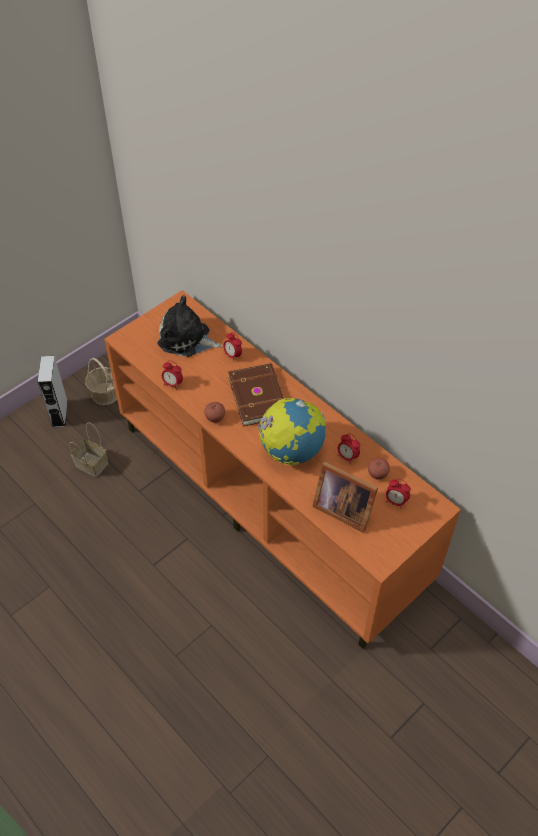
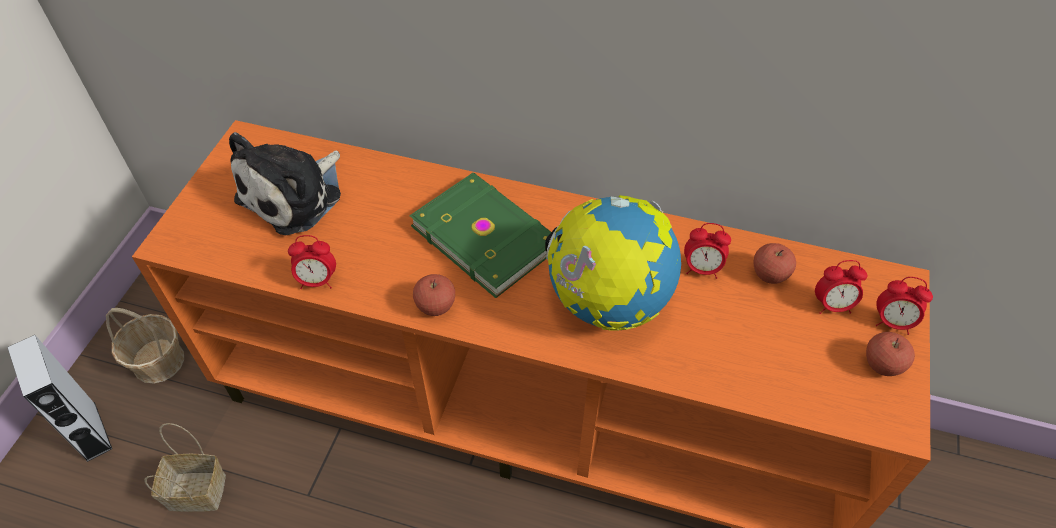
camera: 30 degrees left, 0 degrees up
plush toy [158,295,222,357] -> plush toy turned 45 degrees counterclockwise [229,132,341,235]
alarm clock [223,332,242,360] -> alarm clock moved to [876,277,933,335]
brown book [228,363,284,426] -> green book [409,172,551,298]
picture frame [312,462,378,533] -> none
none -> apple [866,332,915,376]

